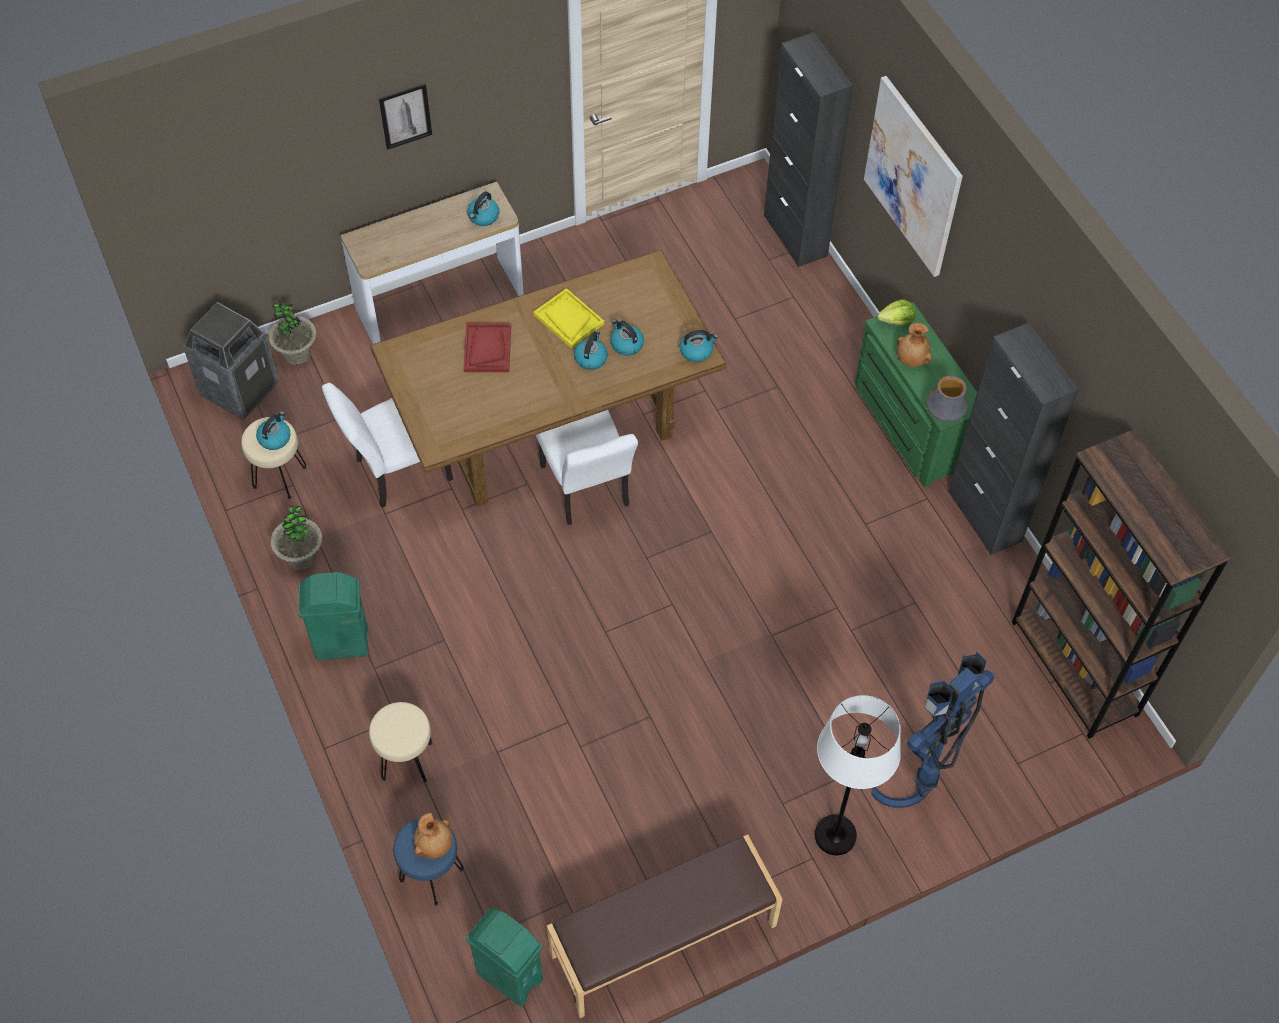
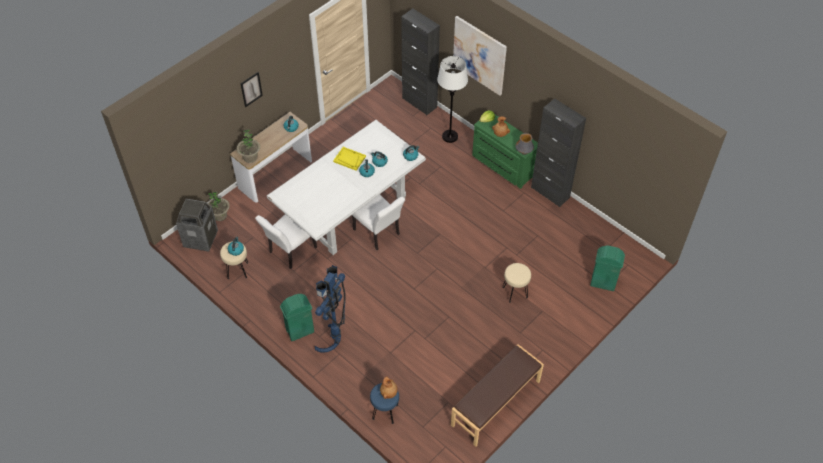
camera: 20 degrees left, 5 degrees down
potted plant [270,505,323,570] -> potted plant moved to [237,129,260,163]
beige stool [369,702,432,783] -> beige stool moved to [503,263,531,303]
brown dining table [370,250,726,506] -> white dining table [267,120,426,255]
red tray [463,323,511,372] -> none
green trash can [466,908,543,1007] -> green trash can moved to [590,246,625,291]
white floor lamp [815,695,901,855] -> white floor lamp moved to [437,56,468,143]
blue floor lamp [871,652,995,808] -> blue floor lamp moved to [315,265,346,353]
brown bookcase [1011,429,1231,739] -> none

